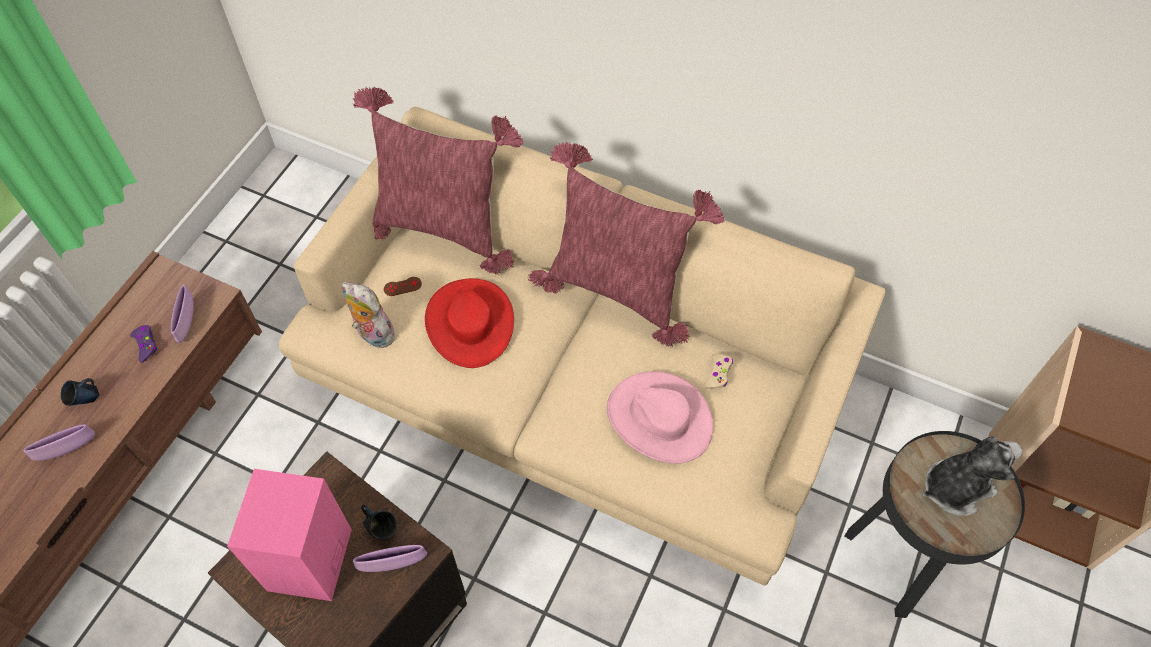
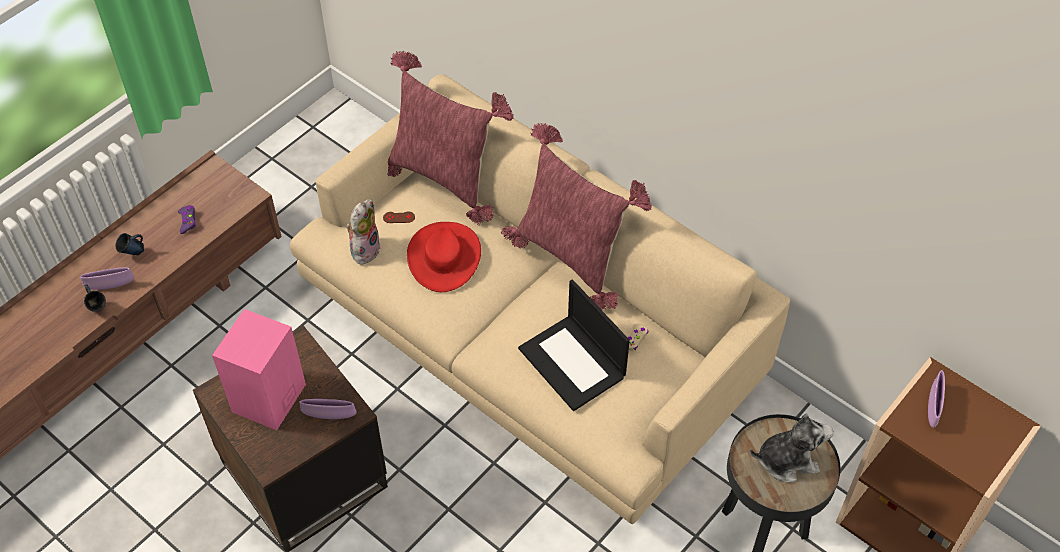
camera: 15 degrees right, 5 degrees down
purple bowl [171,285,194,343] -> purple bowl moved to [928,370,945,428]
plush toy [342,282,398,348] -> plush toy turned 60 degrees clockwise [346,199,380,265]
blue mug [361,505,397,540] -> blue mug moved to [84,284,106,312]
pink hat [607,371,713,464] -> laptop [518,279,630,411]

